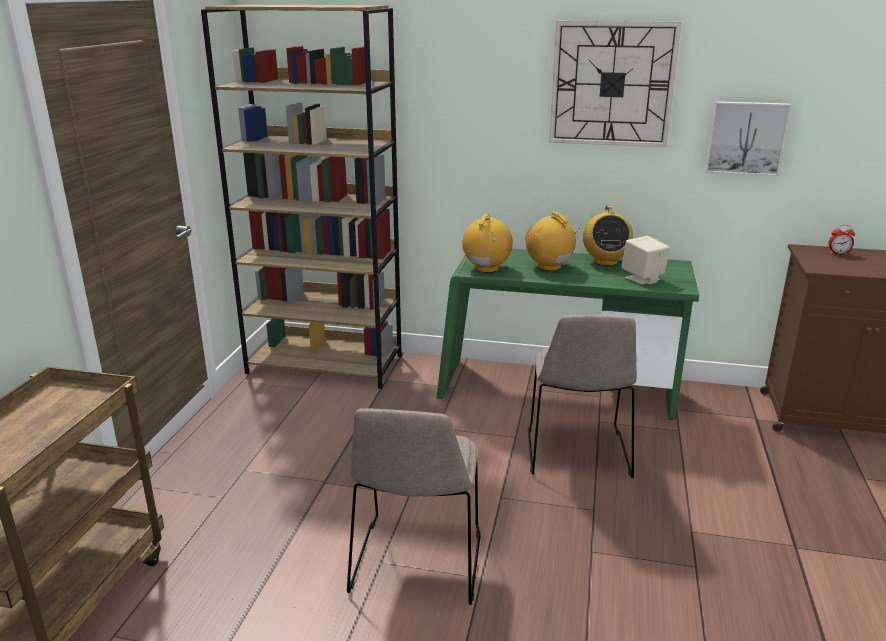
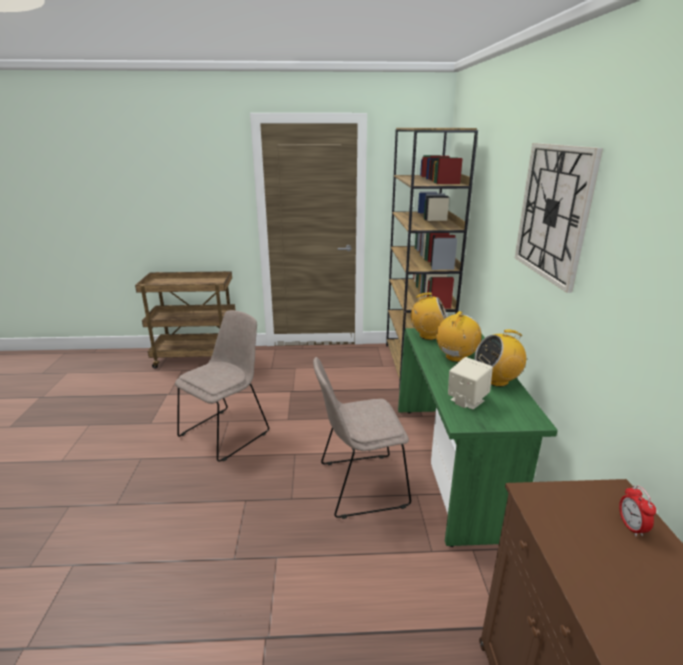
camera: 75 degrees right, 0 degrees up
beige chair [347,408,481,605] -> beige chair turned 135 degrees clockwise [175,310,269,461]
picture [705,101,791,176] -> none

